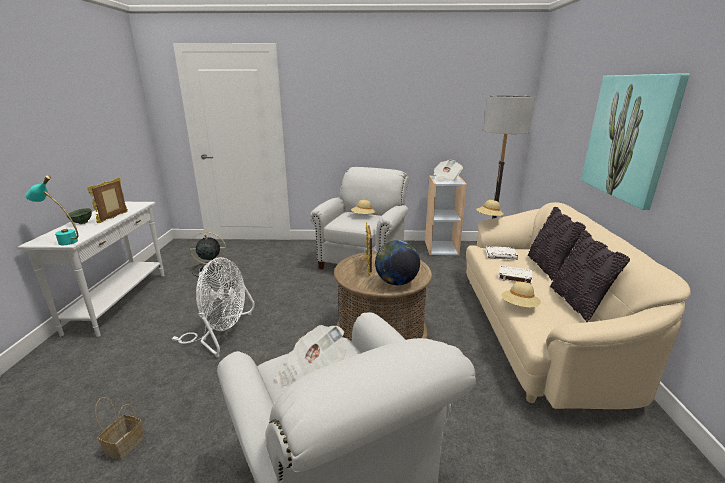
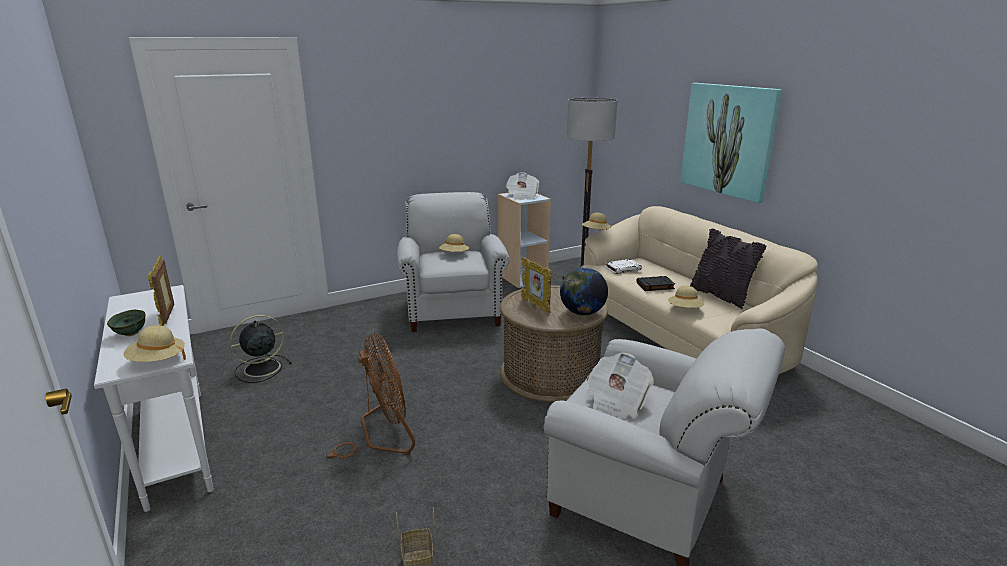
camera: 30 degrees left, 0 degrees up
turquoise table lamp [25,175,78,245] -> beige hat [123,325,186,362]
white fan [172,257,255,357] -> brown fan [325,333,415,459]
white book [498,266,533,284] -> black book [636,276,675,291]
black pillow [528,207,586,281] -> none

